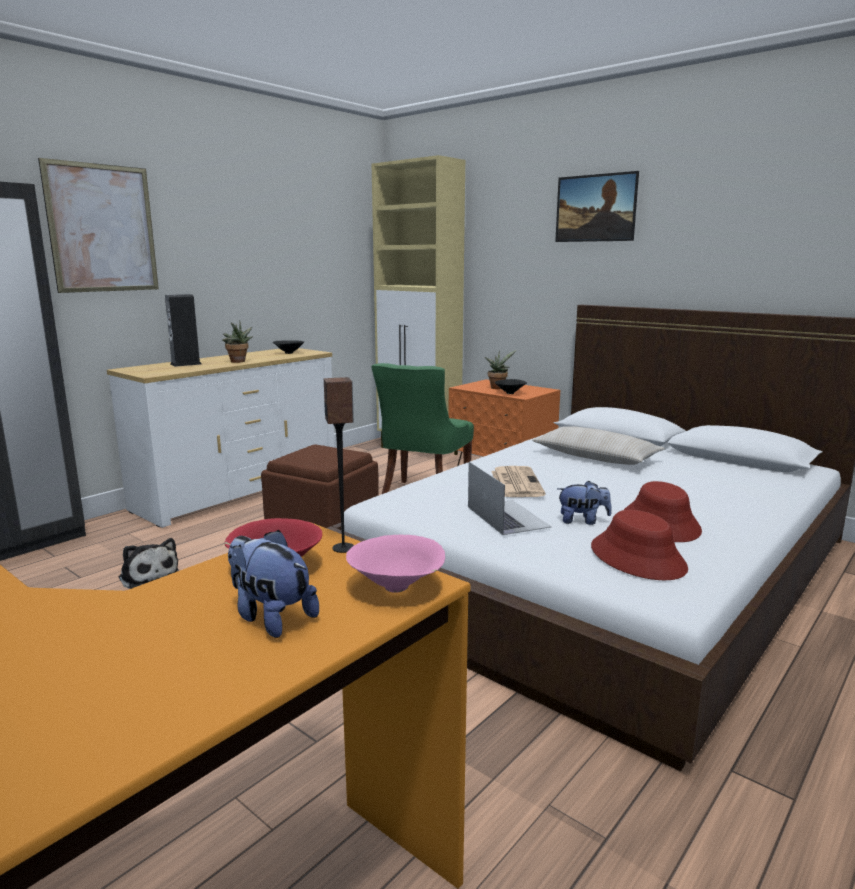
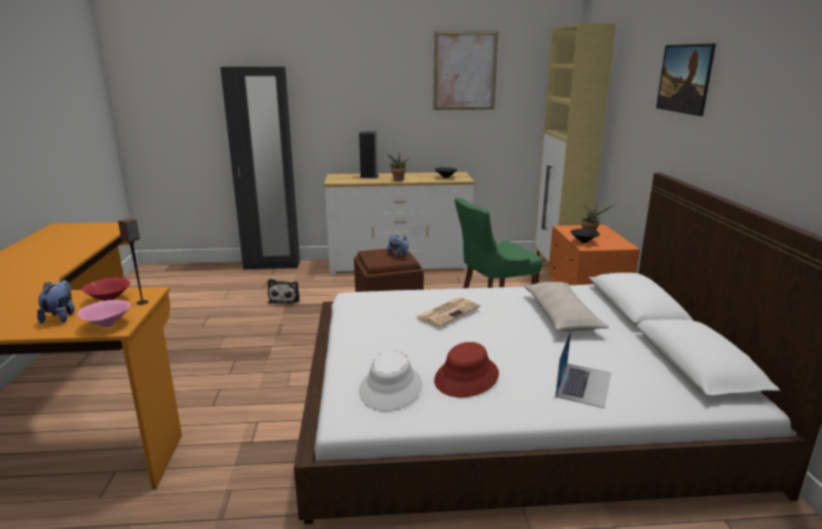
camera: 45 degrees right, 5 degrees up
picture [38,158,159,293] -> picture moved to [434,31,498,110]
laptop [468,462,551,535] -> laptop moved to [556,329,611,408]
plush toy [557,481,612,525] -> plush toy moved to [387,235,409,258]
red hat [591,510,688,580] -> white hat [359,350,422,411]

